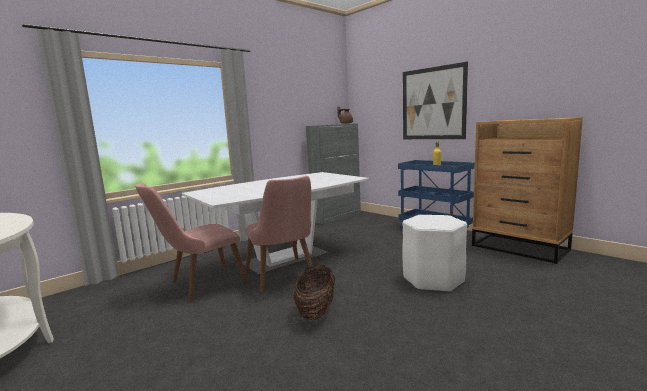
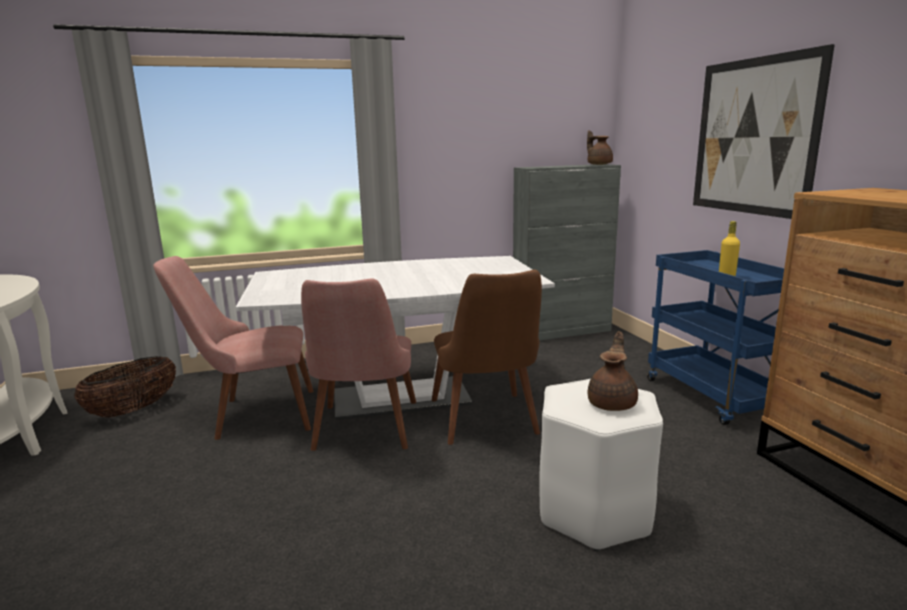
camera: 25 degrees right, 5 degrees up
basket [293,265,335,320] -> basket moved to [74,356,176,418]
none -> brown chair [432,270,542,445]
none -> brown teapot [588,331,638,411]

